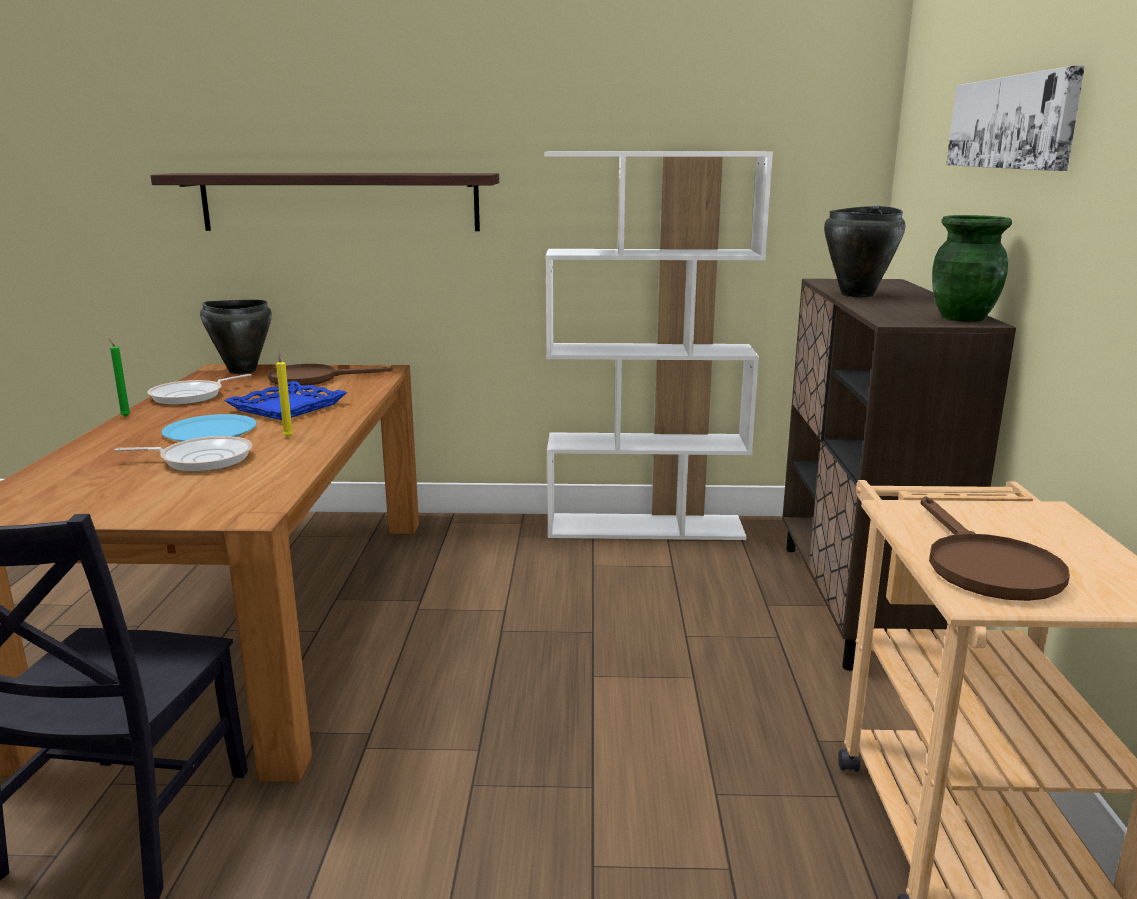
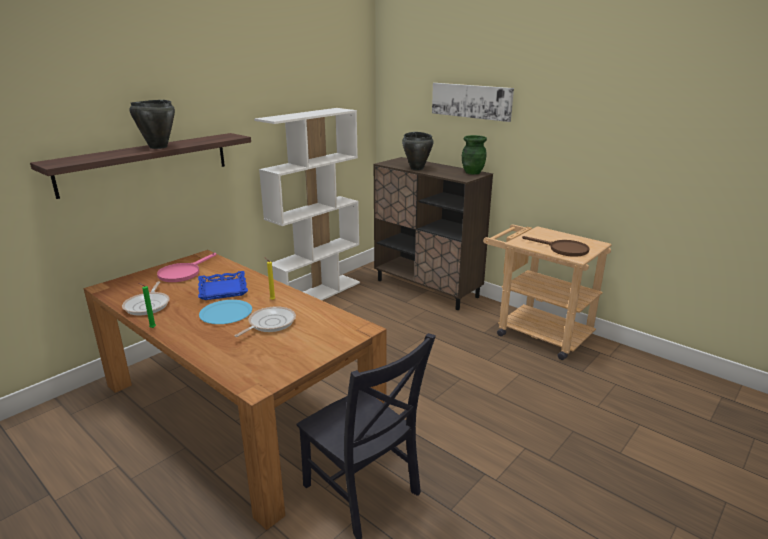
camera: 50 degrees left, 5 degrees up
black cooking pot [200,300,272,374] -> black cooking pot moved to [129,100,175,149]
brown frying pan [268,364,393,386] -> pink frying pan [157,253,216,282]

